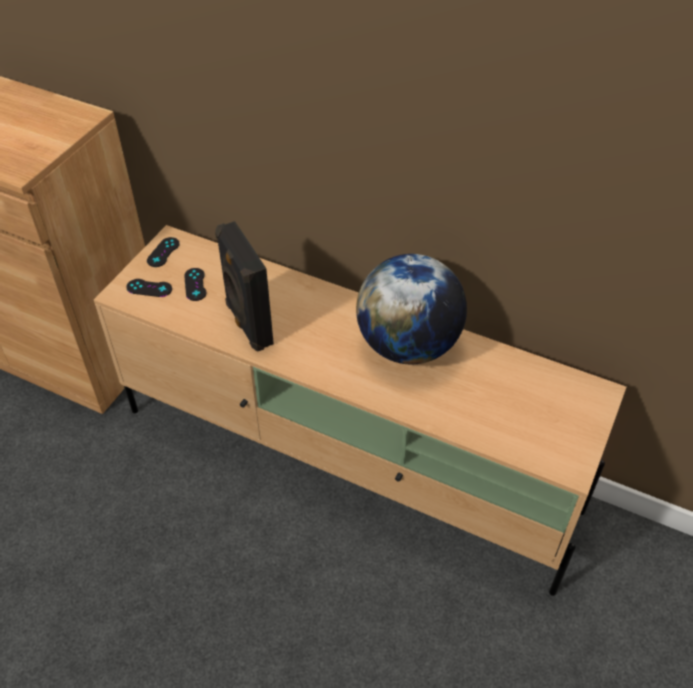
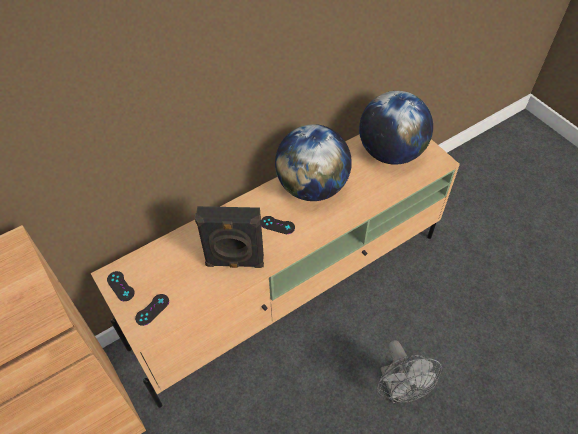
camera: 60 degrees left, 5 degrees up
black game controller [184,268,207,301] -> black game controller moved to [261,216,295,234]
none -> globe [359,91,433,165]
none -> grey fan [377,340,442,403]

